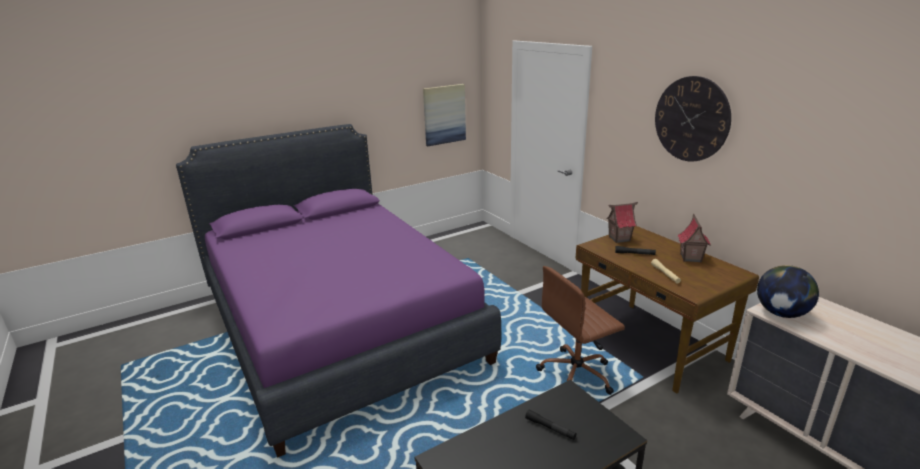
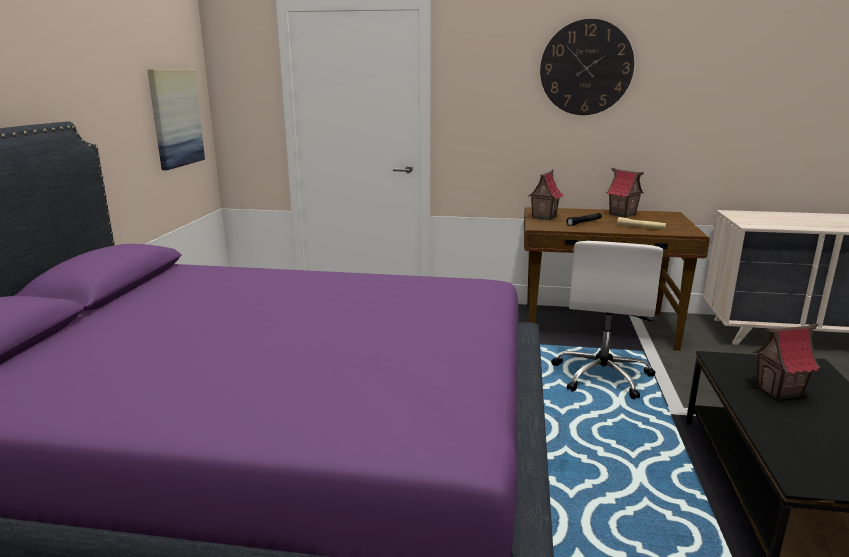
camera: 50 degrees left, 5 degrees down
black flashlight [525,409,576,440] -> toy house [753,324,821,400]
brown office chair [536,266,625,395] -> white office chair [551,241,663,399]
globe [757,265,819,318] -> none

